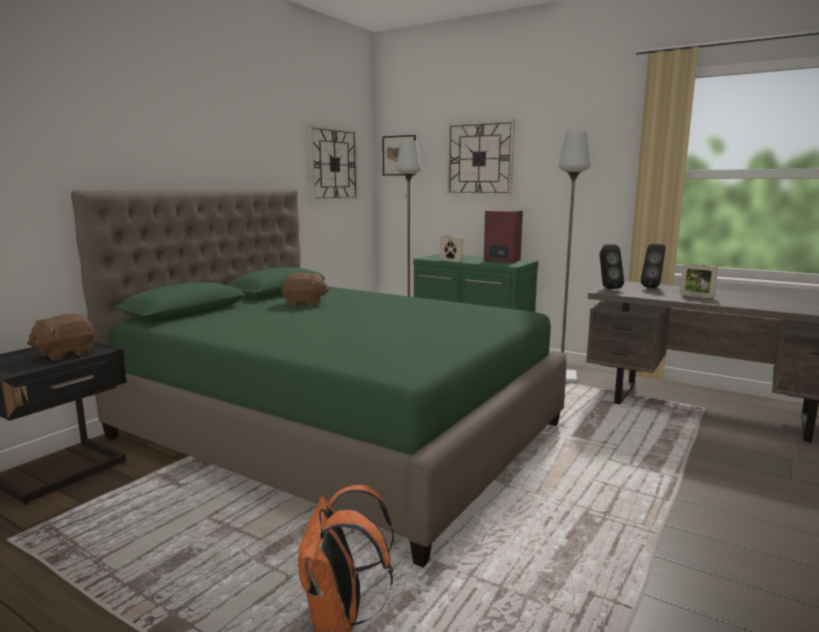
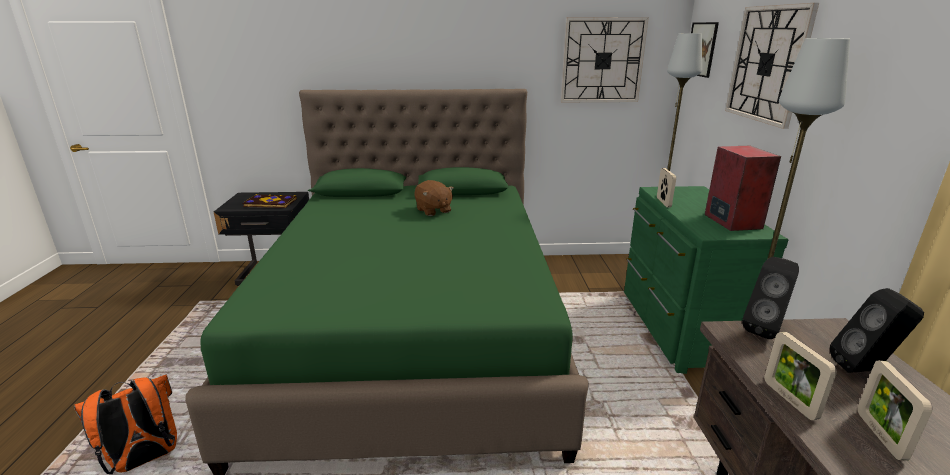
camera: 55 degrees right, 10 degrees up
brown plush toy [27,314,95,360] -> book [242,194,297,208]
none -> picture frame [764,332,837,420]

